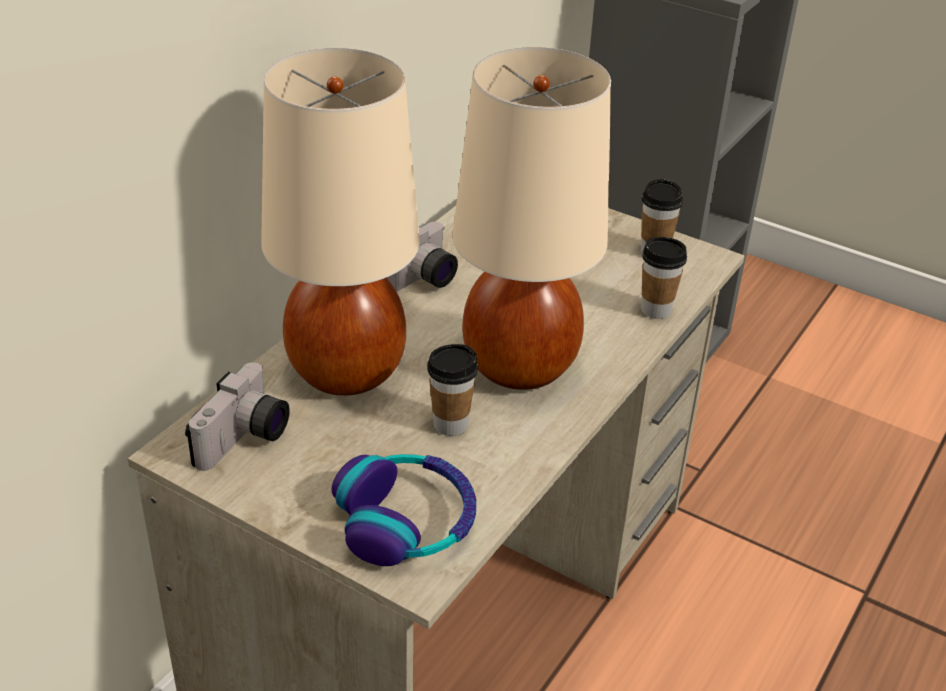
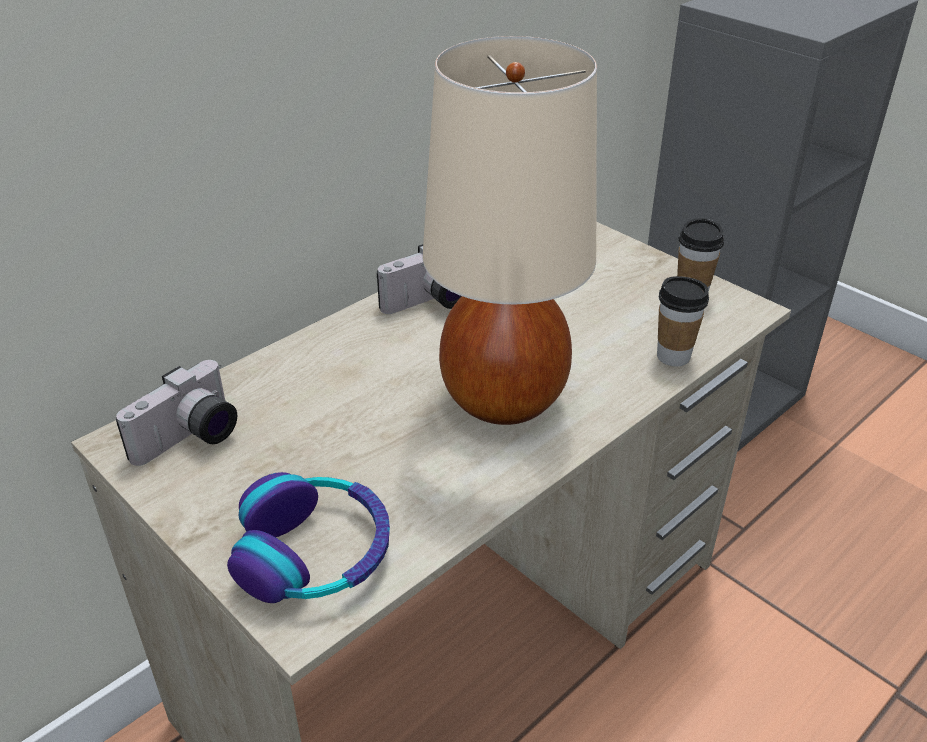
camera: 15 degrees right, 0 degrees up
beige table lamp [261,48,420,396] -> none
cup [427,344,478,436] -> none

